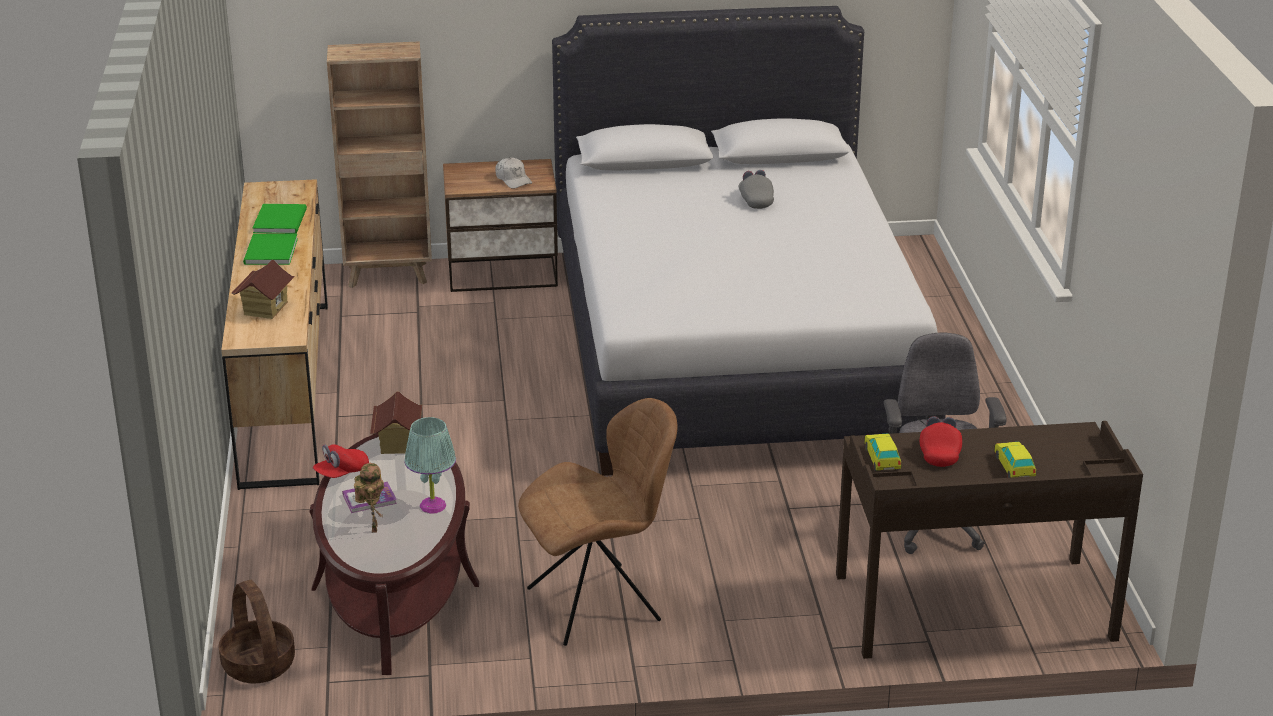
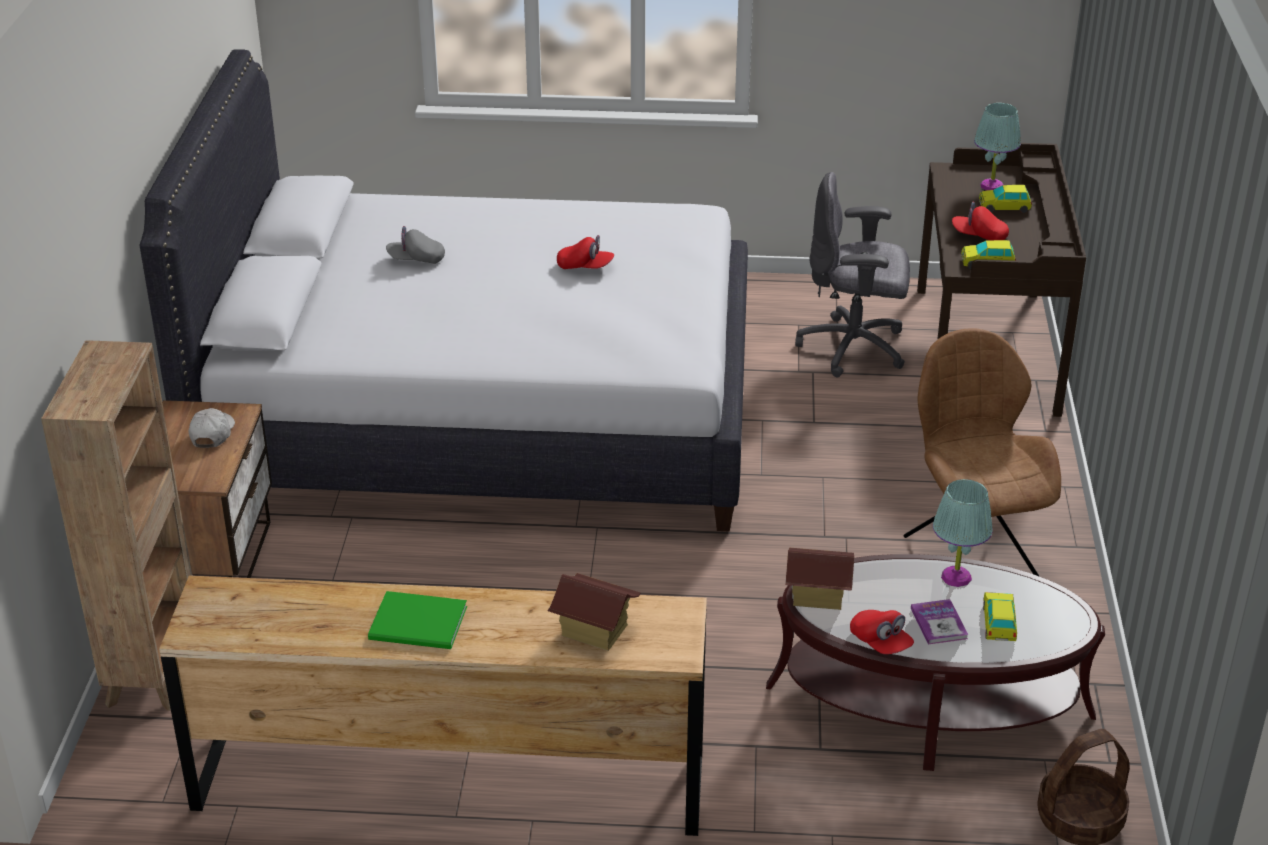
camera: 80 degrees left, 5 degrees up
green book [253,204,307,234] -> none
toy robot [354,463,384,533] -> toy car [983,592,1017,641]
white cap [495,158,532,189] -> white cap turned 60 degrees counterclockwise [189,408,235,448]
none -> red cap [557,235,614,269]
none -> turquoise table lamp [974,103,1021,190]

